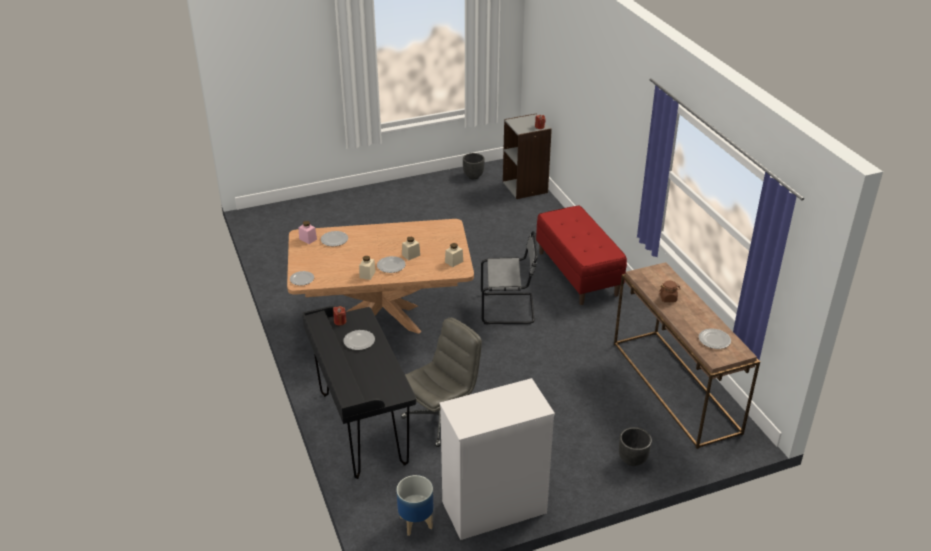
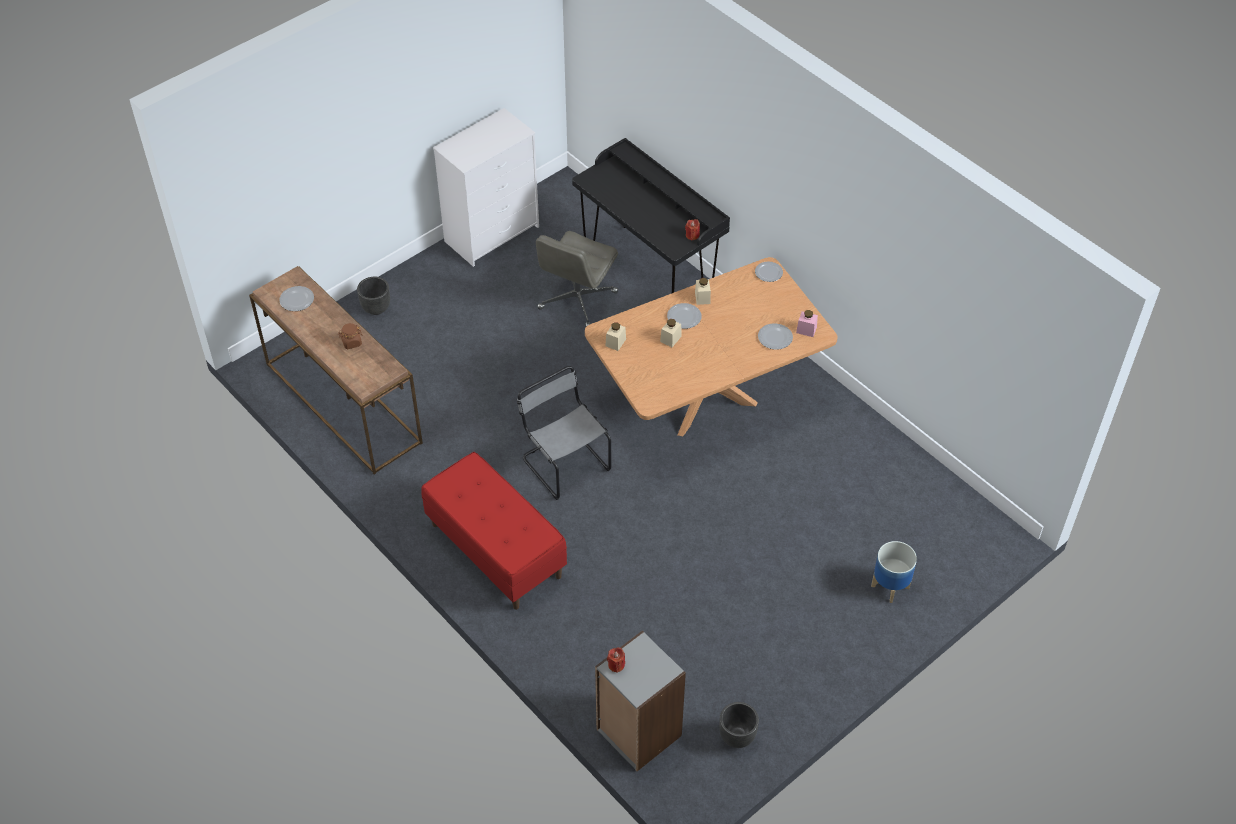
camera: 160 degrees right, 15 degrees up
plate [343,330,375,350] -> none
planter [397,475,434,536] -> planter moved to [871,541,917,603]
grey chair [481,231,538,324] -> grey chair turned 75 degrees clockwise [517,366,611,500]

